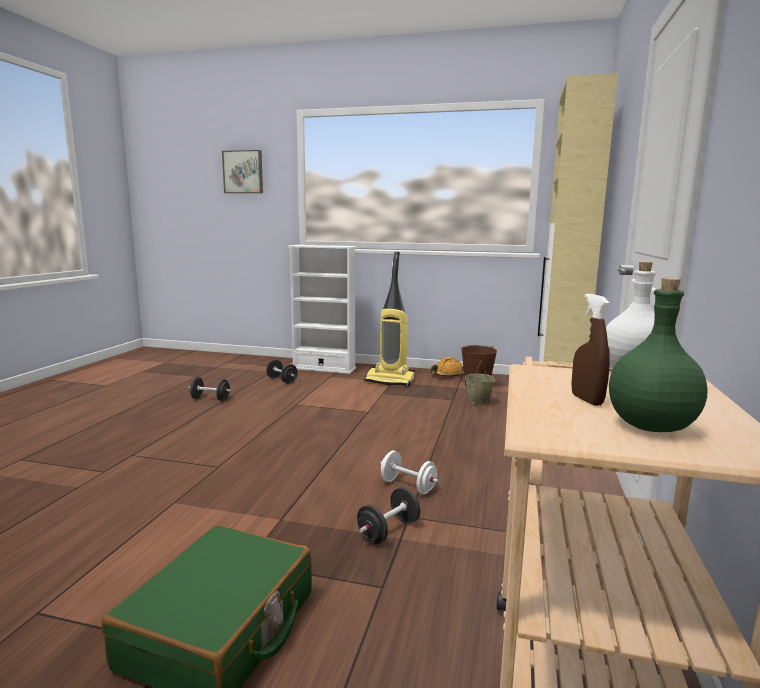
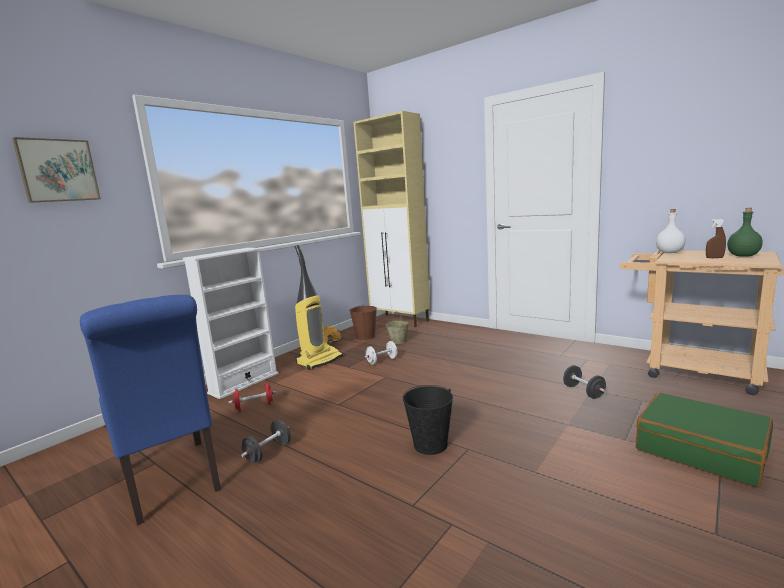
camera: 65 degrees left, 0 degrees up
black dumbbell [266,360,298,384] -> red dumbbell [228,383,277,412]
white dumbbell [380,450,439,494] -> white dumbbell moved to [364,341,398,365]
none -> blue chair [80,295,221,526]
none -> black bucket [403,385,453,455]

